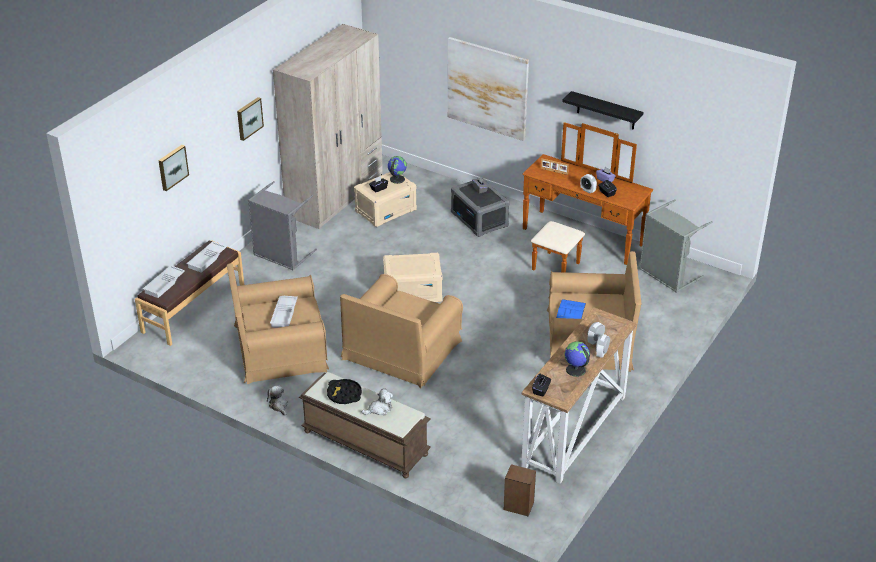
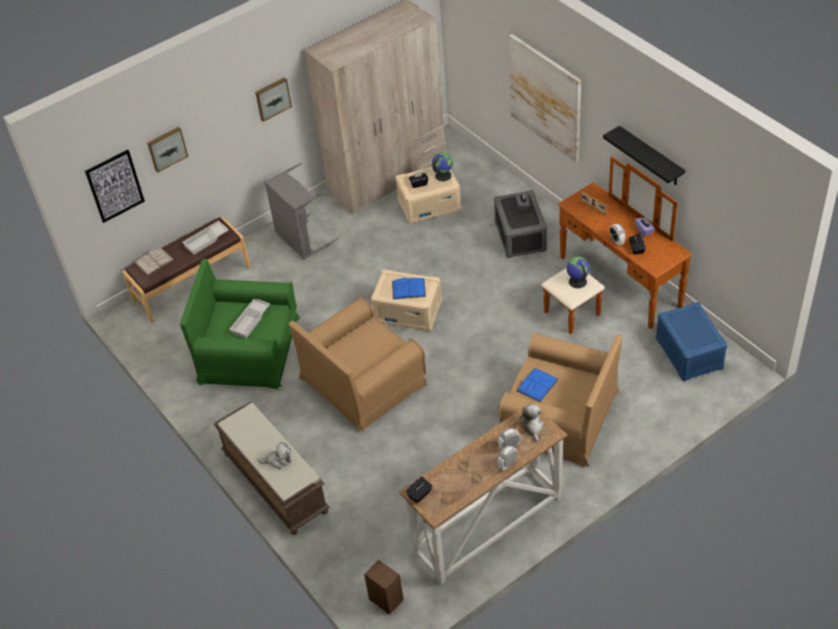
camera: 25 degrees right, 10 degrees up
white tray [143,265,185,298] -> white book [135,248,174,276]
brown armchair [227,263,329,384] -> green armchair [180,259,300,390]
plush toy [267,386,288,416] -> plush toy moved to [520,404,544,442]
black tray [327,379,362,404] -> none
globe [565,341,590,377] -> globe moved to [566,257,590,288]
grey laundry basket [639,200,713,293] -> blue storage box [656,302,728,381]
none -> picture [85,150,145,223]
none -> blue book [392,278,426,300]

